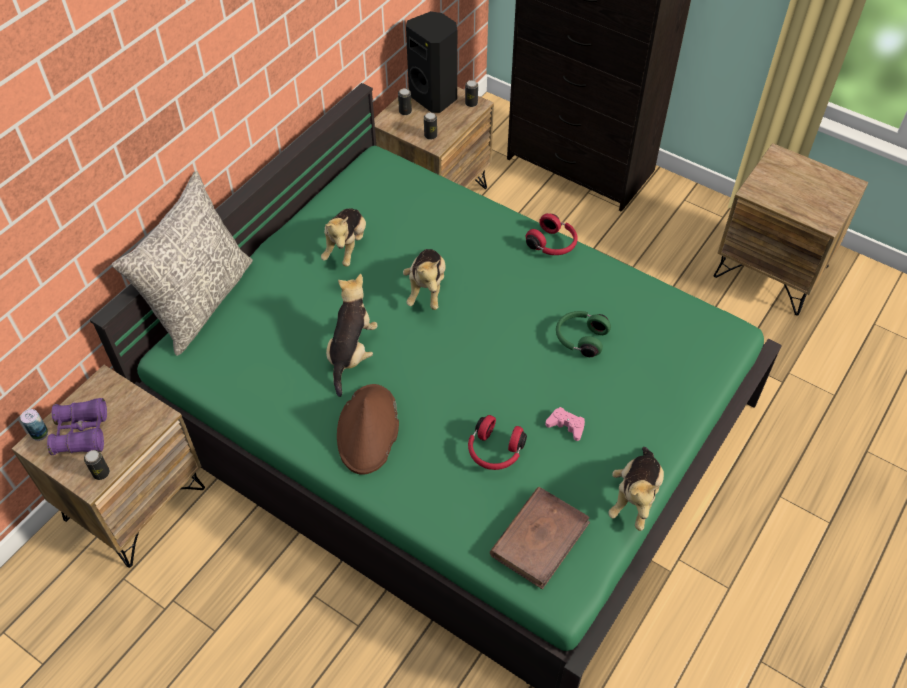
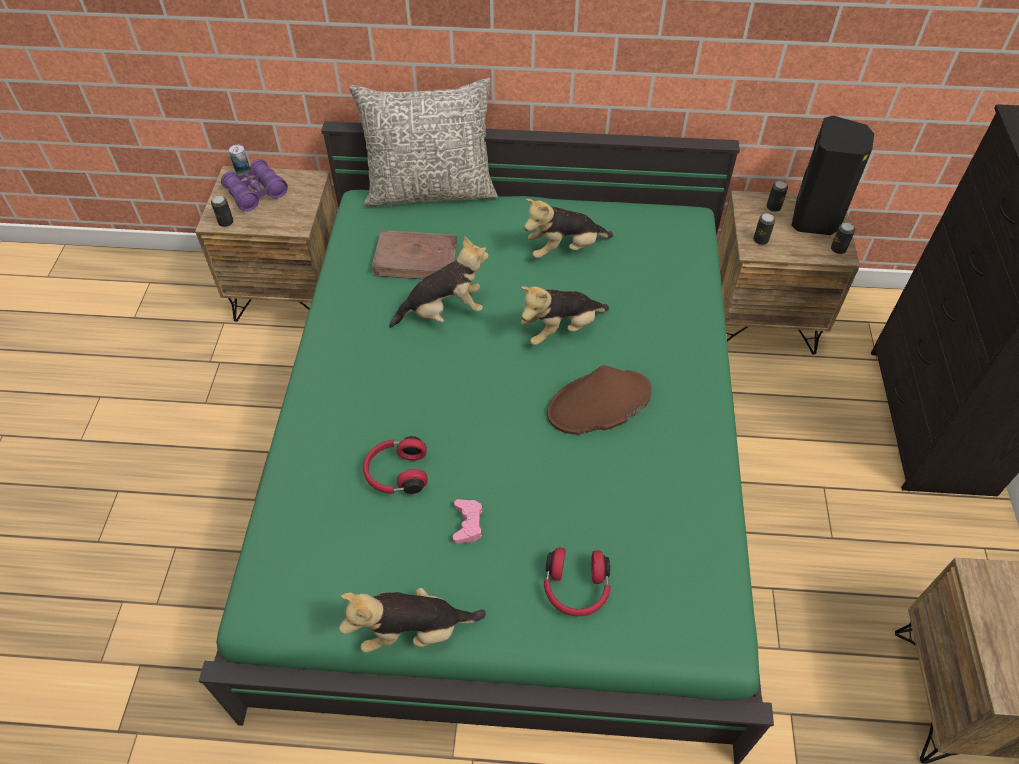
camera: 60 degrees right, 0 degrees up
brown hat [337,384,399,475] -> brown hat moved to [547,365,652,435]
brown book [490,487,590,589] -> brown book moved to [371,230,457,279]
red headphones [526,213,578,255] -> red headphones moved to [544,547,611,616]
green headphones [556,311,611,357] -> none

